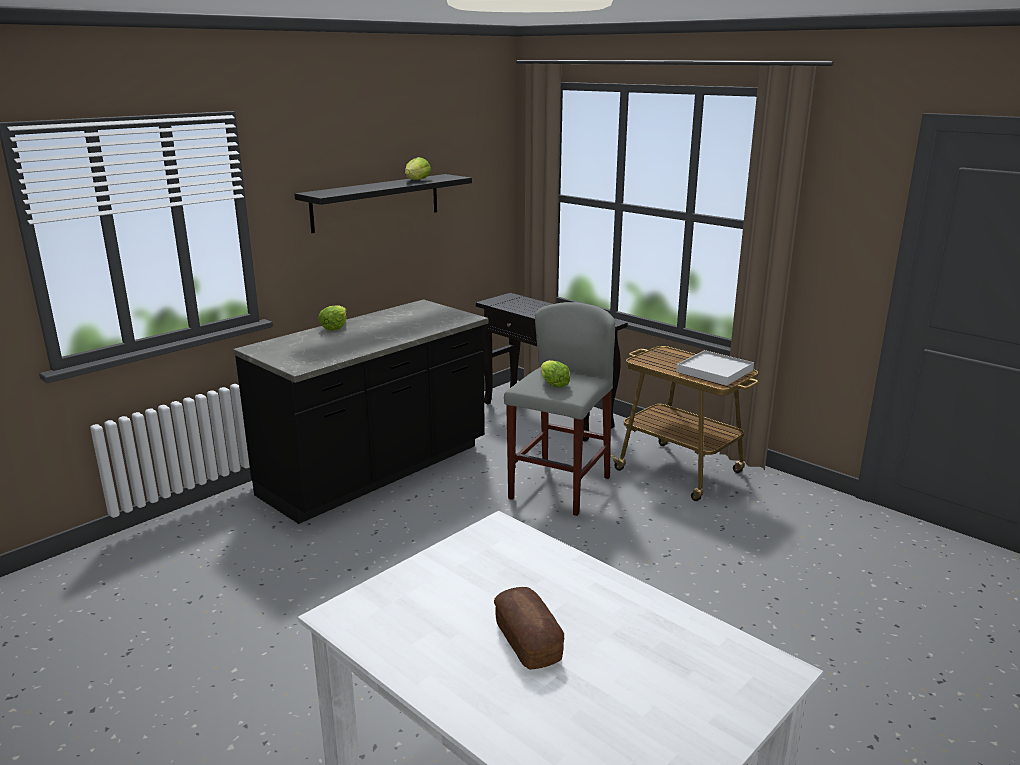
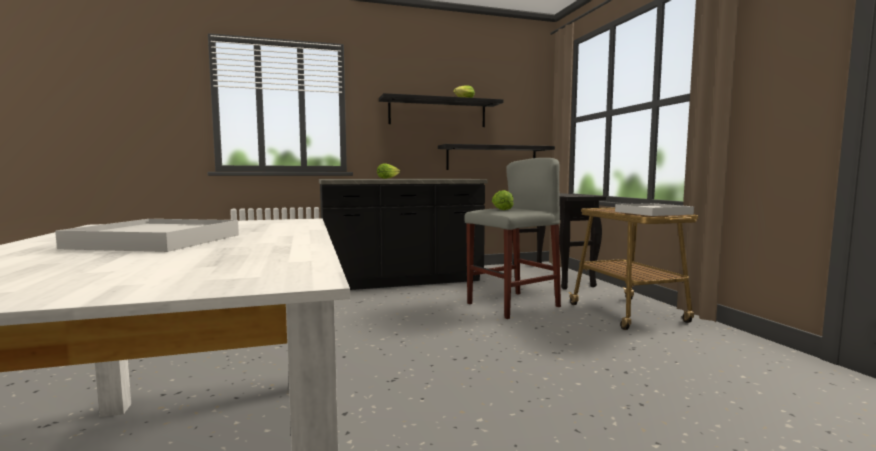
camera: 30 degrees right, 15 degrees down
bread [494,587,564,670] -> white tray [55,219,239,252]
none -> black shelf [438,144,555,170]

